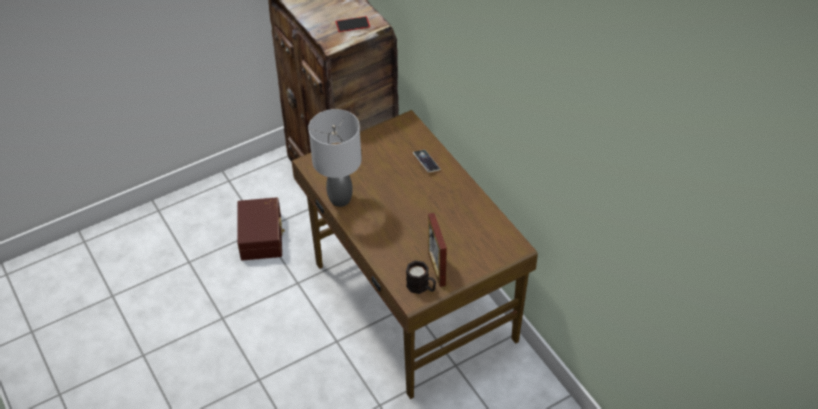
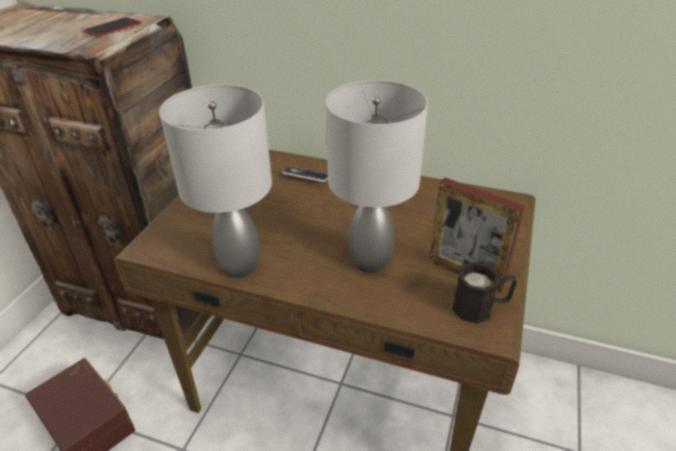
camera: 40 degrees left, 10 degrees down
none -> grey table lamp [326,80,428,273]

